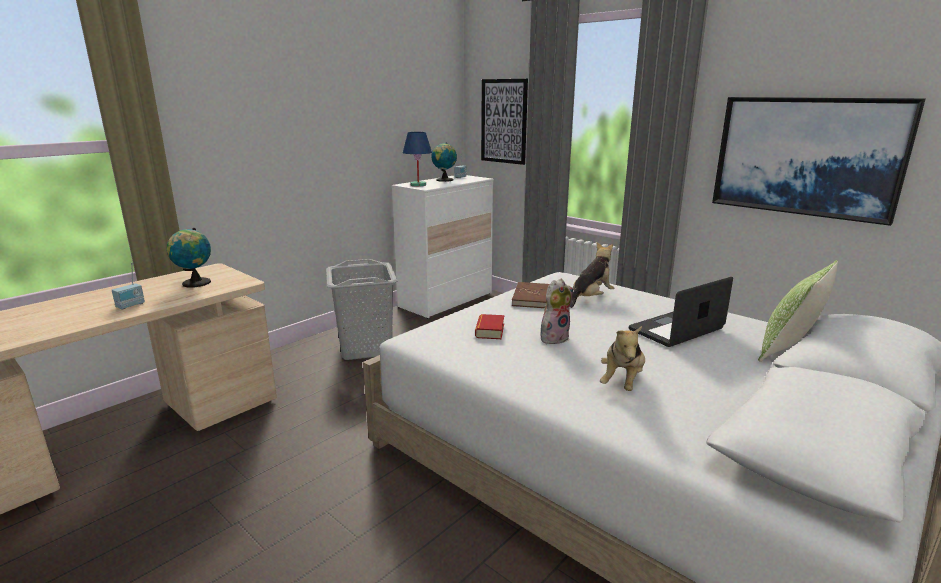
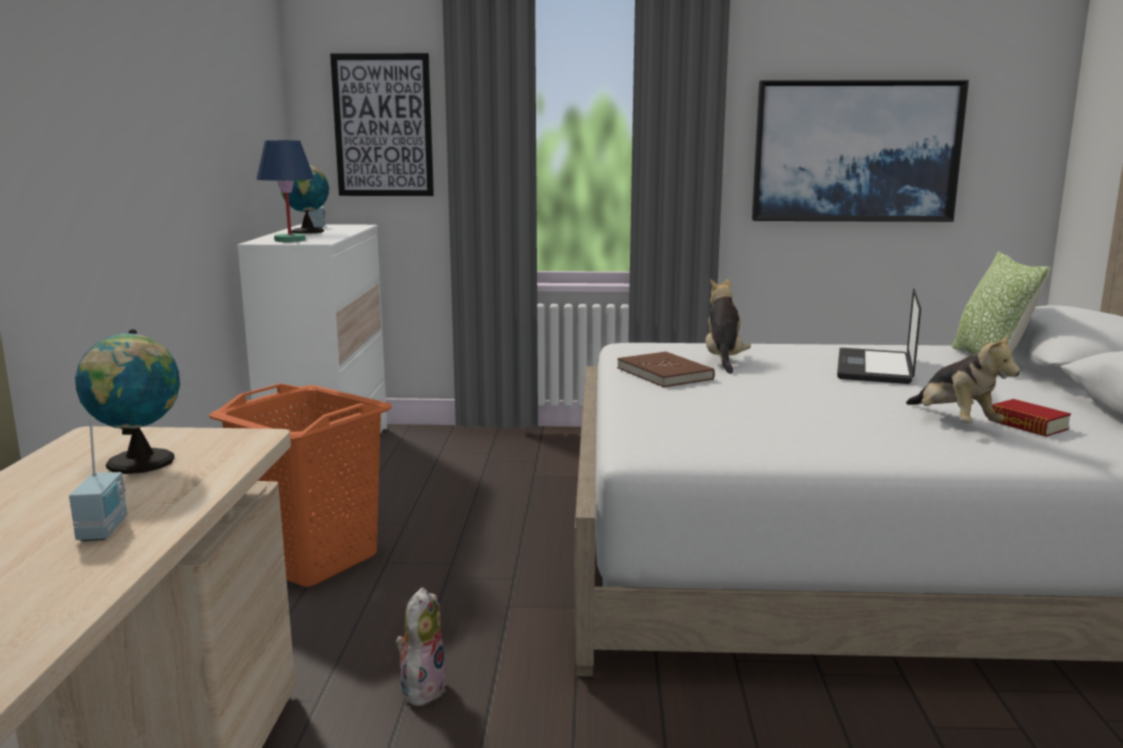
camera: 40 degrees left, 5 degrees down
grey laundry basket [326,259,398,360] -> orange laundry basket [209,383,392,587]
book [475,314,504,339] -> book moved to [989,399,1071,436]
plush toy [540,279,573,344] -> plush toy moved to [396,587,447,708]

